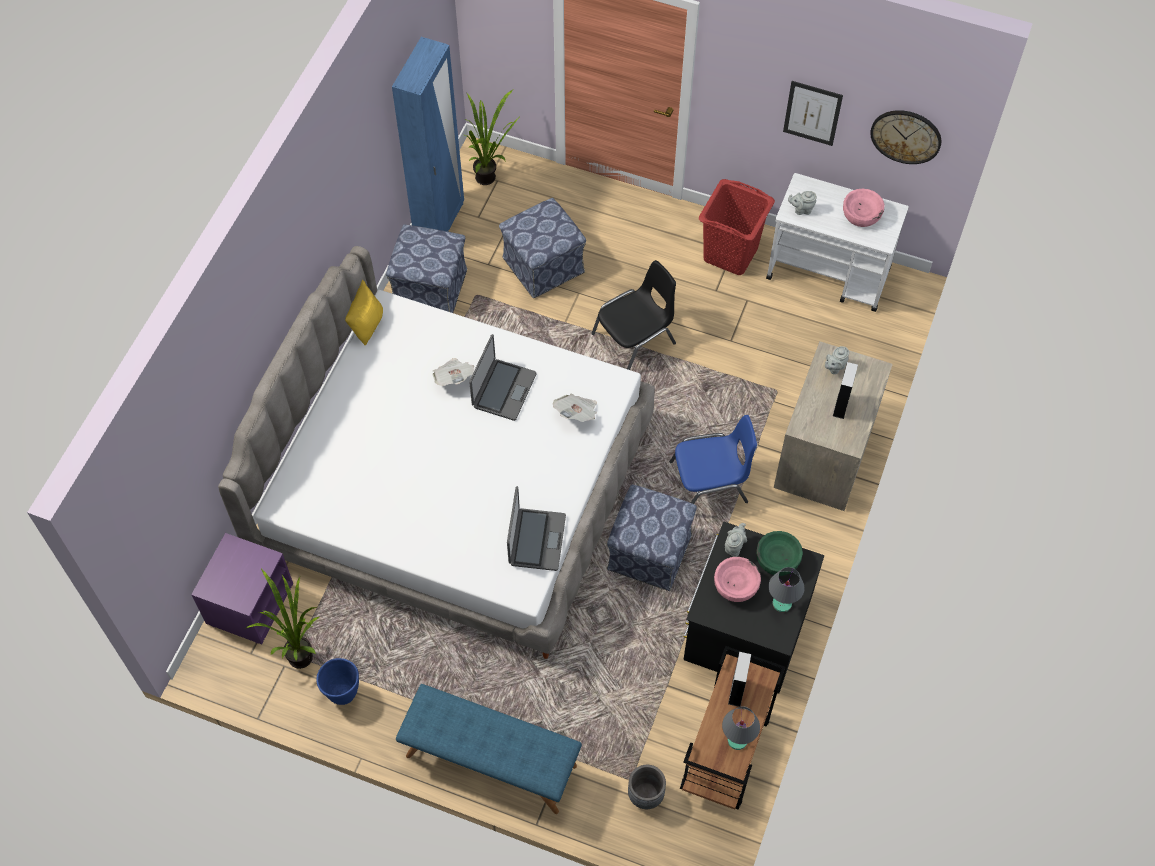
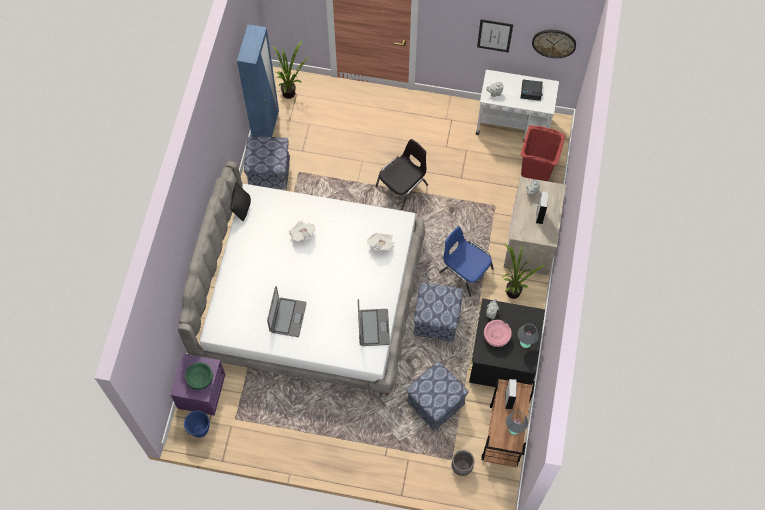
camera: 10 degrees left, 5 degrees up
potted plant [246,569,319,669] -> potted plant moved to [502,243,545,299]
blue planter [316,658,359,705] -> blue planter moved to [184,411,210,438]
yellow pillow [345,280,383,345] -> black pillow [230,182,251,222]
blue bench [396,684,582,814] -> none
laptop [469,334,537,421] -> laptop moved to [267,286,307,337]
ottoman [499,198,586,298] -> ottoman moved to [406,361,469,431]
blue chair [670,415,757,504] -> blue chair turned 120 degrees counterclockwise [439,226,494,297]
red laundry basket [699,179,775,275] -> red laundry basket moved to [521,125,565,181]
green bowl [756,531,803,576] -> green bowl moved to [185,362,213,390]
pink bowl [843,189,885,227] -> alarm clock [521,80,543,101]

